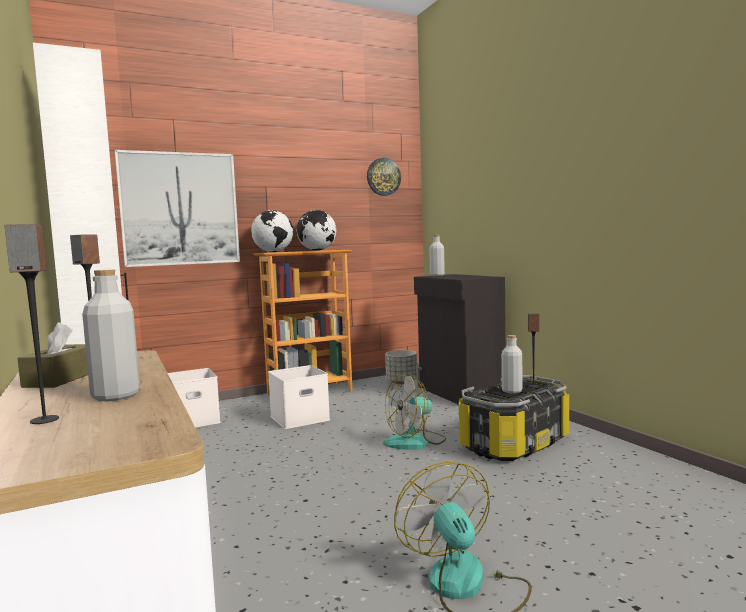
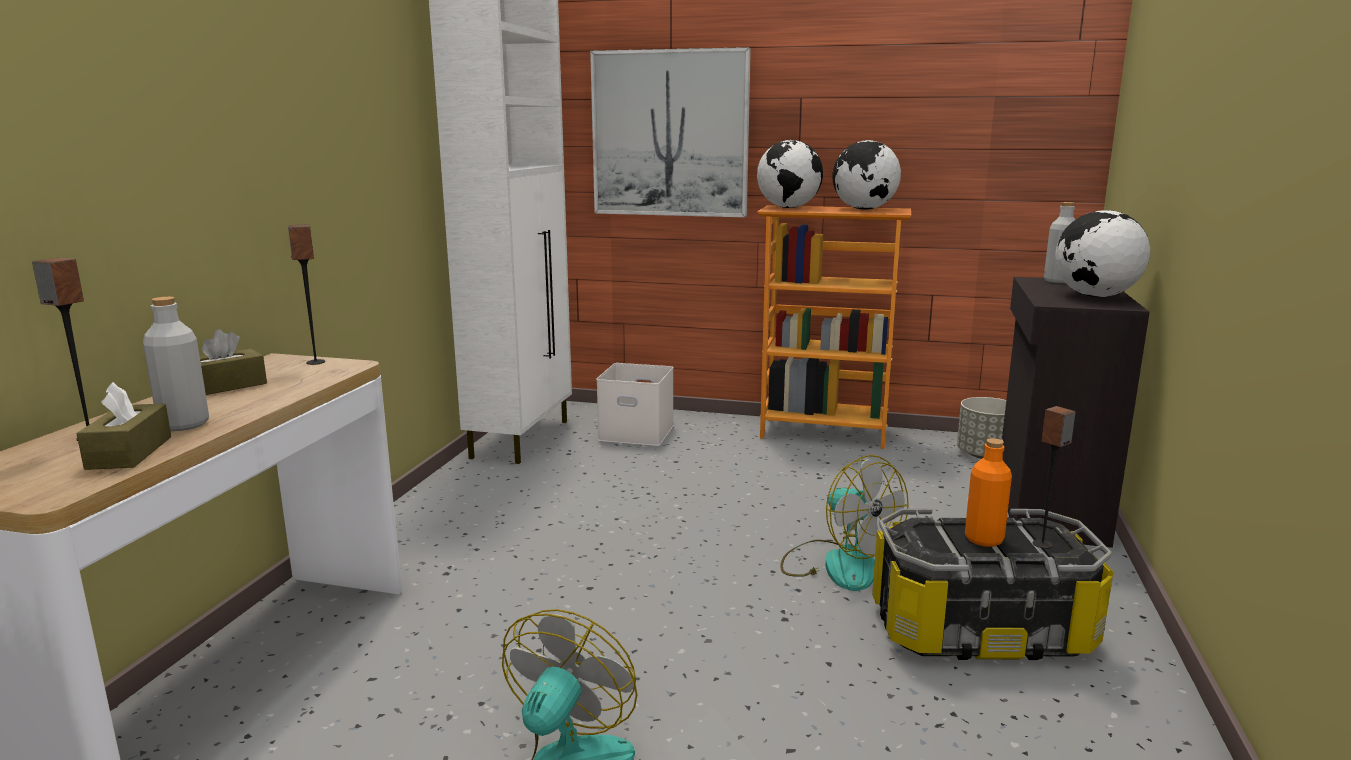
camera: 40 degrees right, 10 degrees up
white storage box [268,365,330,429] -> none
wall clock [367,158,401,196] -> none
fan [383,374,446,450] -> fan turned 135 degrees counterclockwise [780,455,909,591]
grey bottle [501,335,523,394] -> orange bottle [965,438,1012,547]
none -> brown tissue box [77,382,171,470]
none -> globe [1056,210,1150,297]

